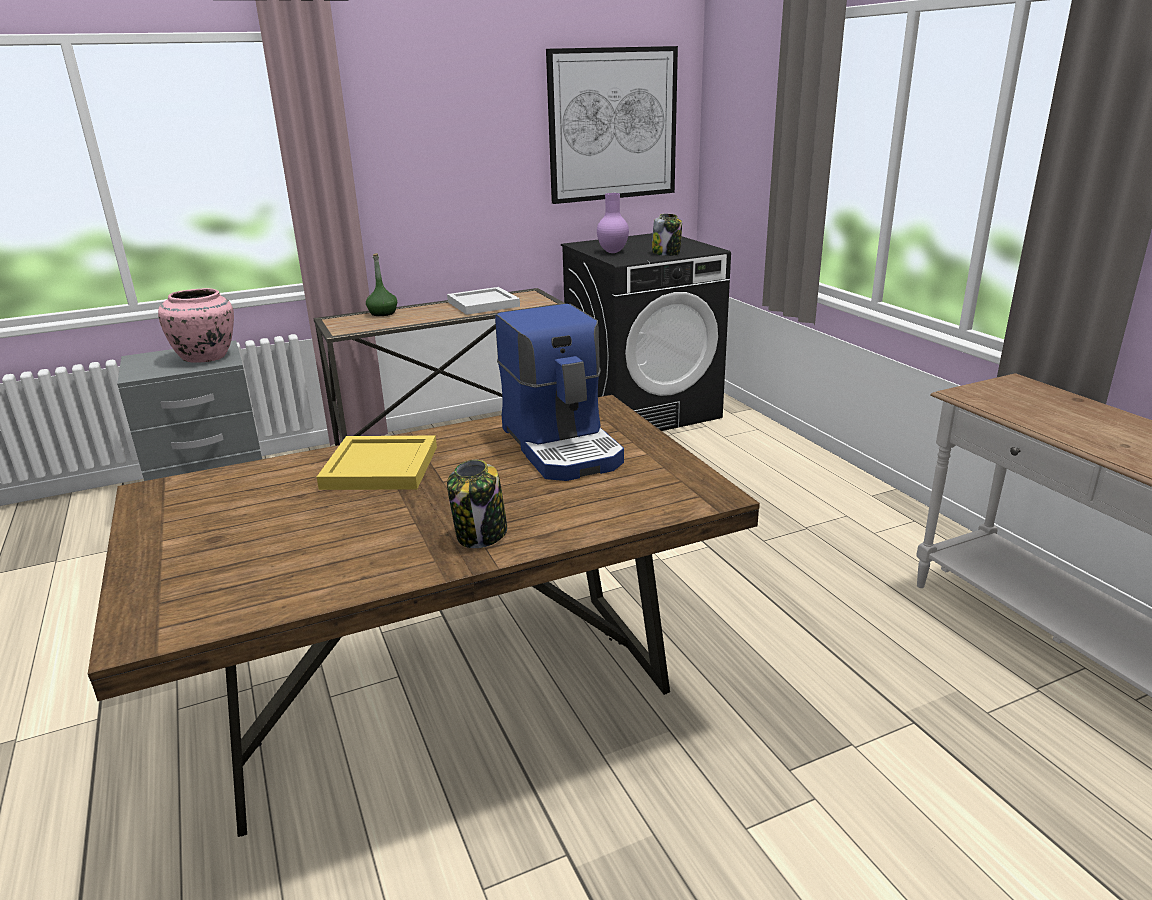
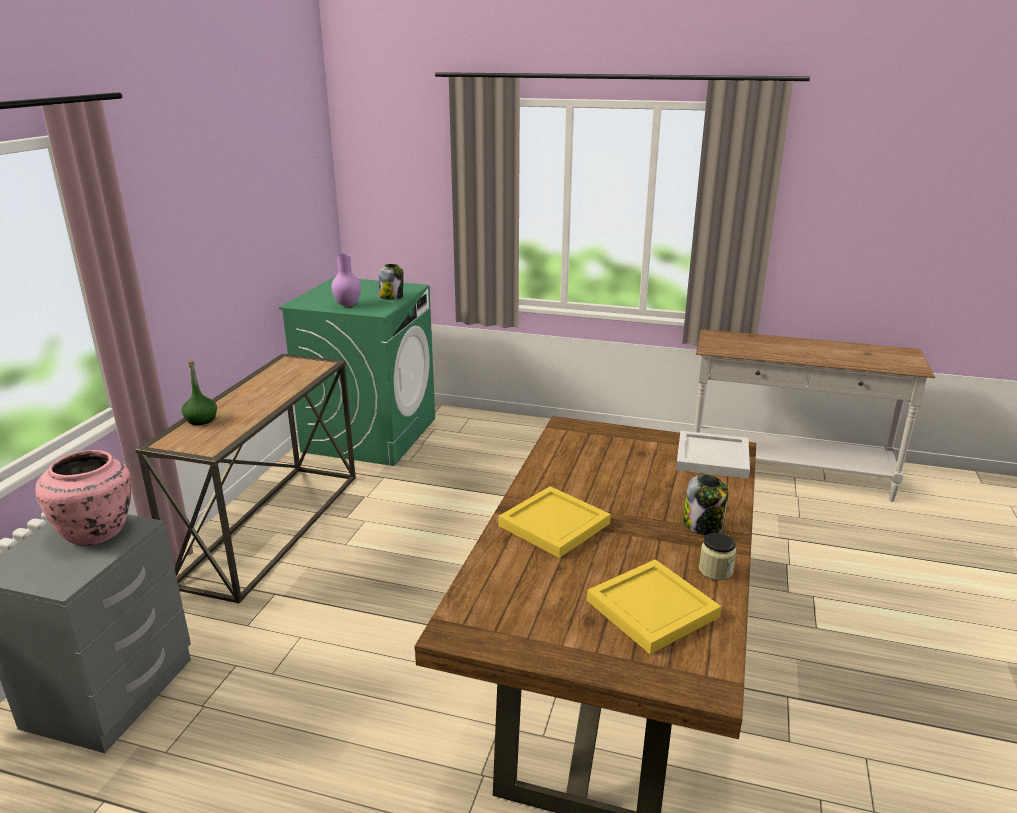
camera: 50 degrees left, 0 degrees up
white tray [447,287,520,315] -> white tray moved to [676,431,750,479]
coffee machine [495,304,624,481] -> none
picture [546,46,678,204] -> none
black washing machine [561,233,731,431] -> green washing machine [279,277,435,466]
none -> yellow tray [587,559,721,654]
none -> jar [699,533,736,580]

